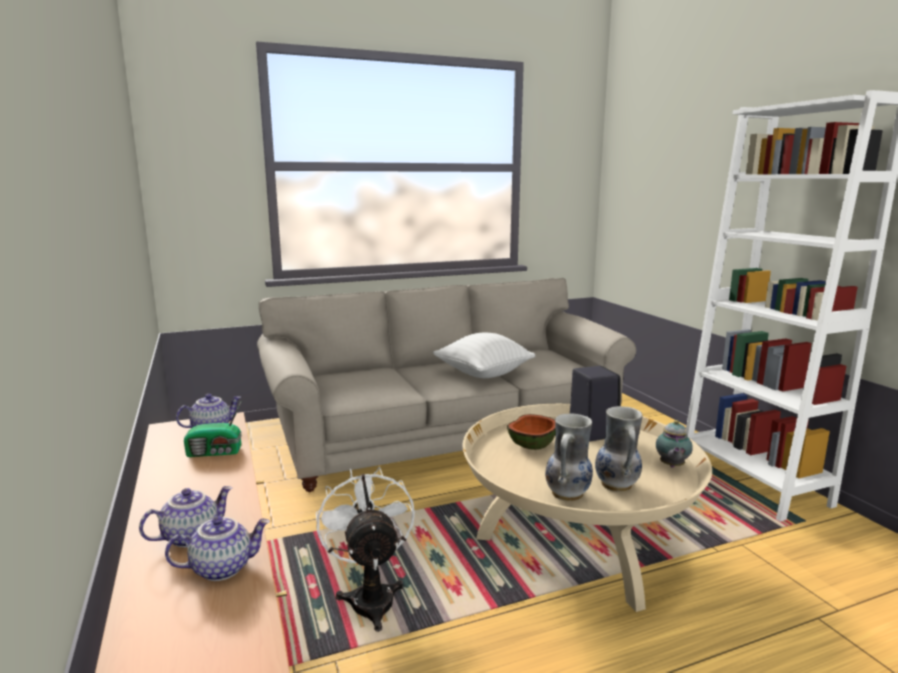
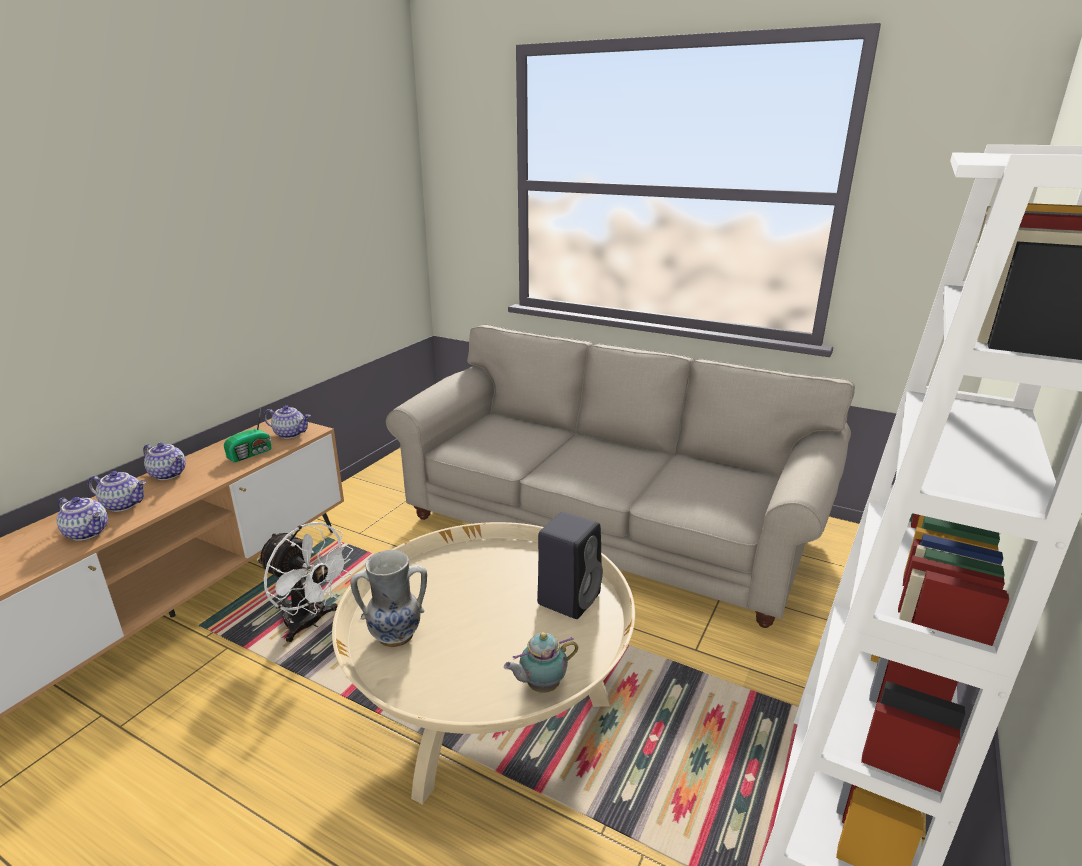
camera: 50 degrees right, 10 degrees up
radio [184,400,242,457] -> radio turned 90 degrees counterclockwise [224,409,272,462]
white fan [316,467,415,632] -> white fan turned 90 degrees clockwise [257,522,353,642]
white pillow [433,333,535,378] -> none
bowl [507,414,555,450] -> none
vase [595,406,643,492] -> none
none -> teapot [143,443,186,480]

